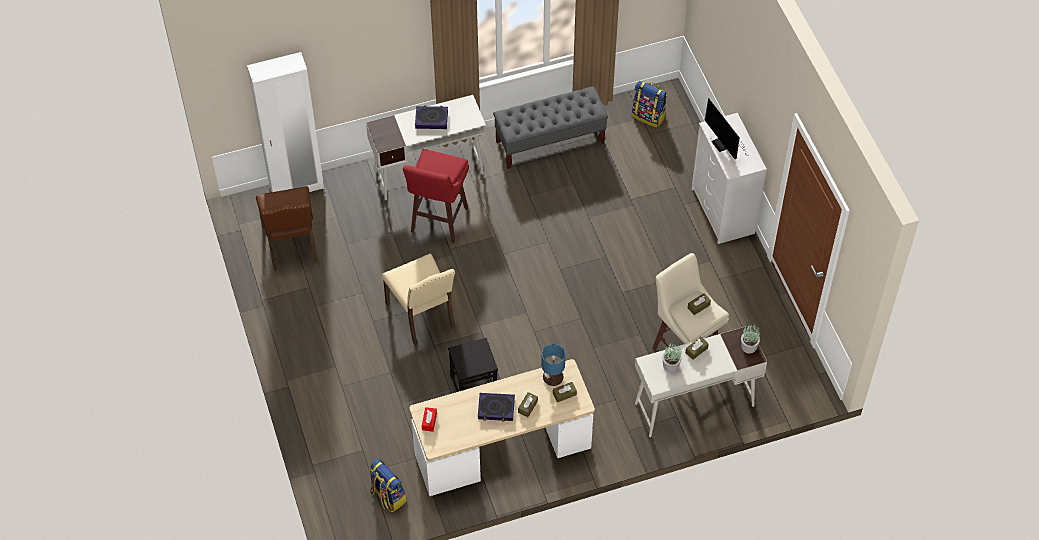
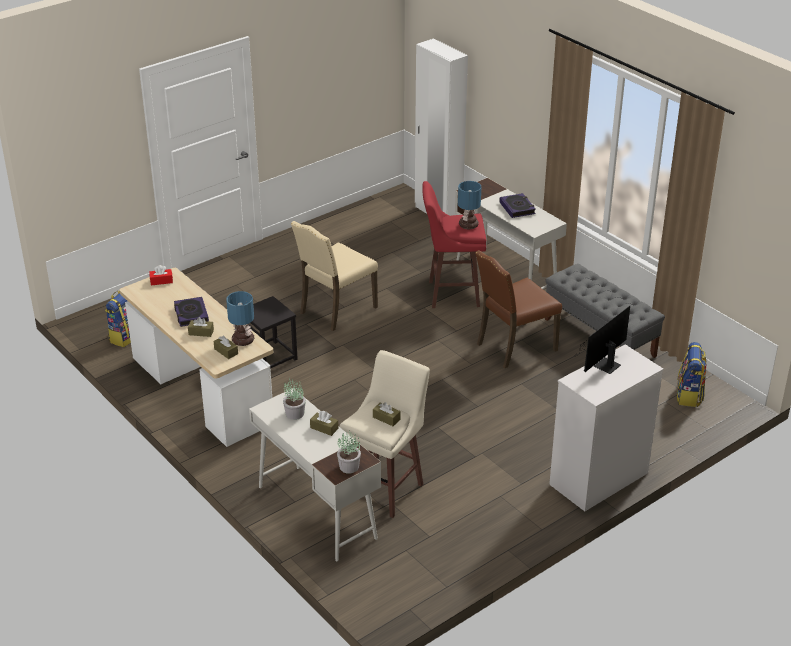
camera: 70 degrees right, 20 degrees down
brown chair [256,186,318,271] -> brown chair moved to [475,250,562,368]
none -> table lamp [458,181,481,229]

